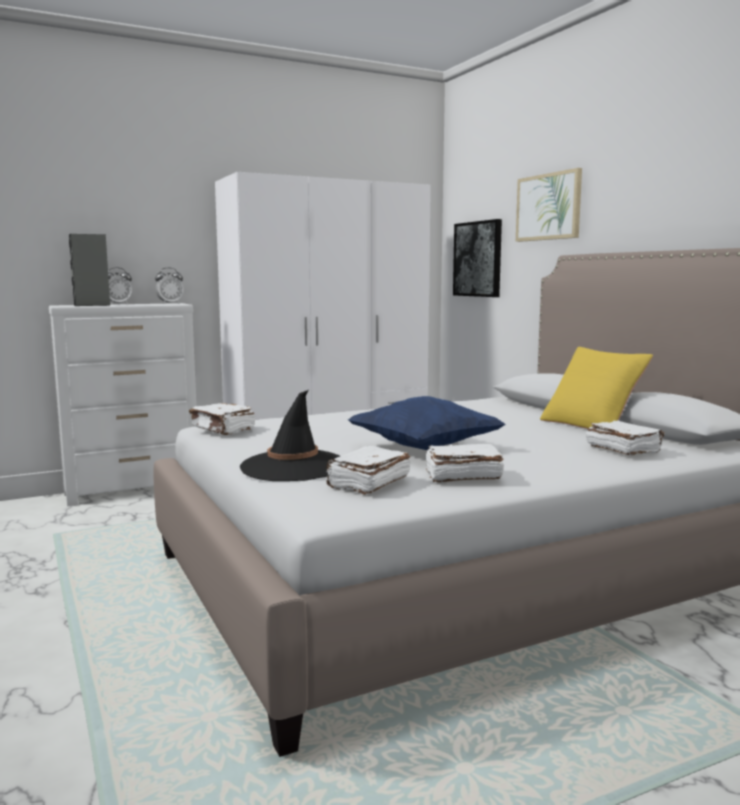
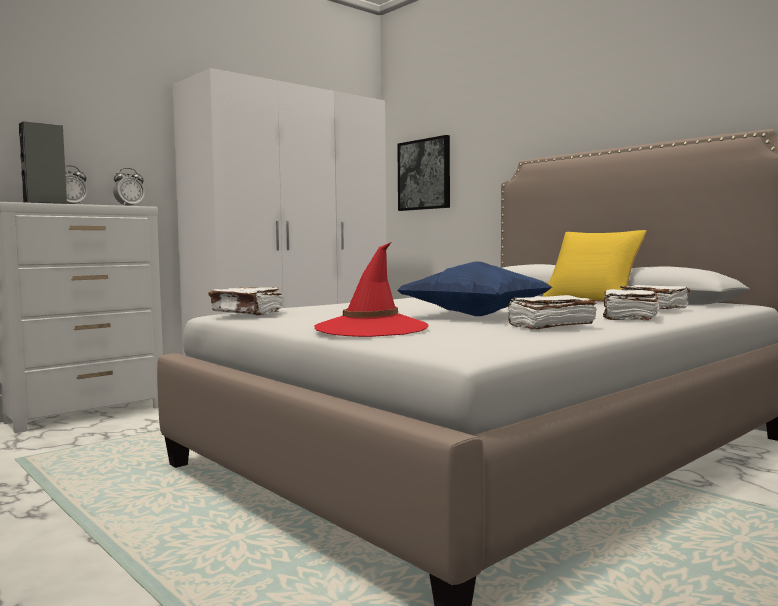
camera: 15 degrees left, 5 degrees down
black hat [240,390,340,481] -> red hat [314,242,429,337]
white book [326,446,411,495] -> white book moved to [603,289,659,320]
picture [516,168,582,242] -> none

